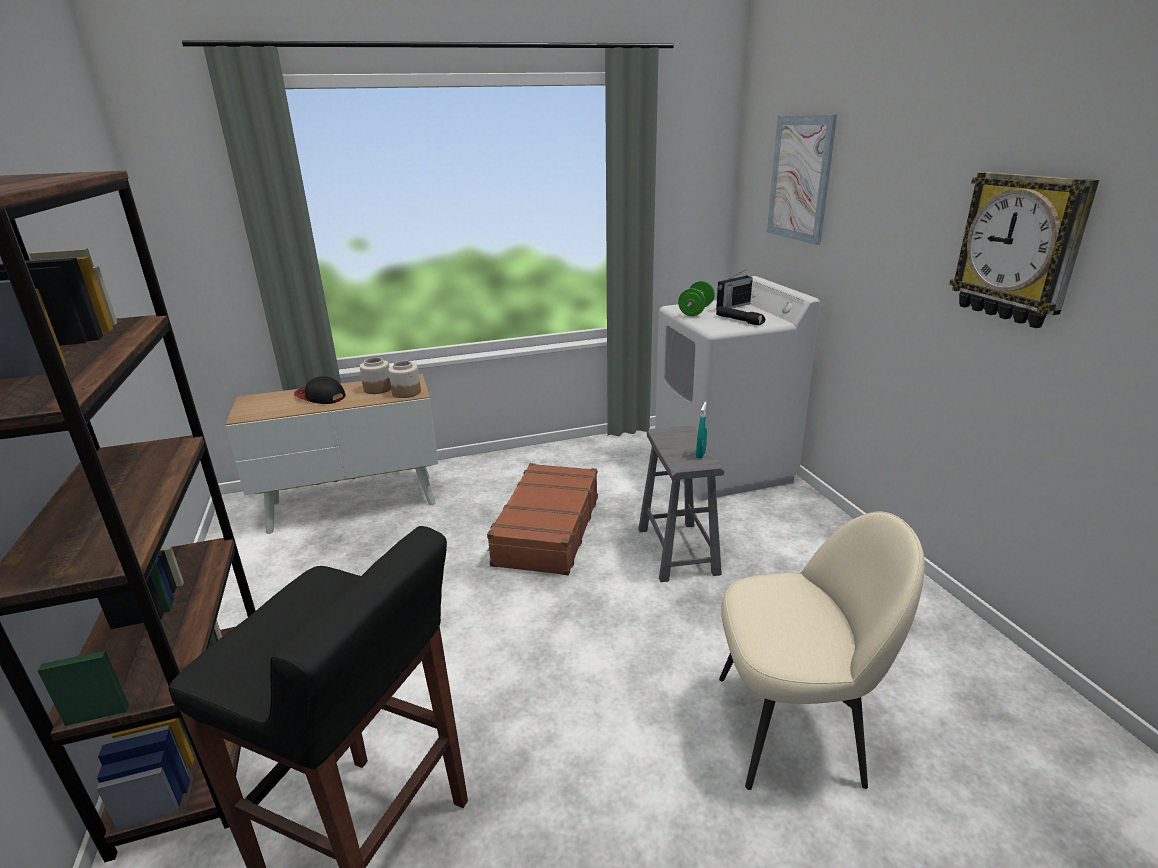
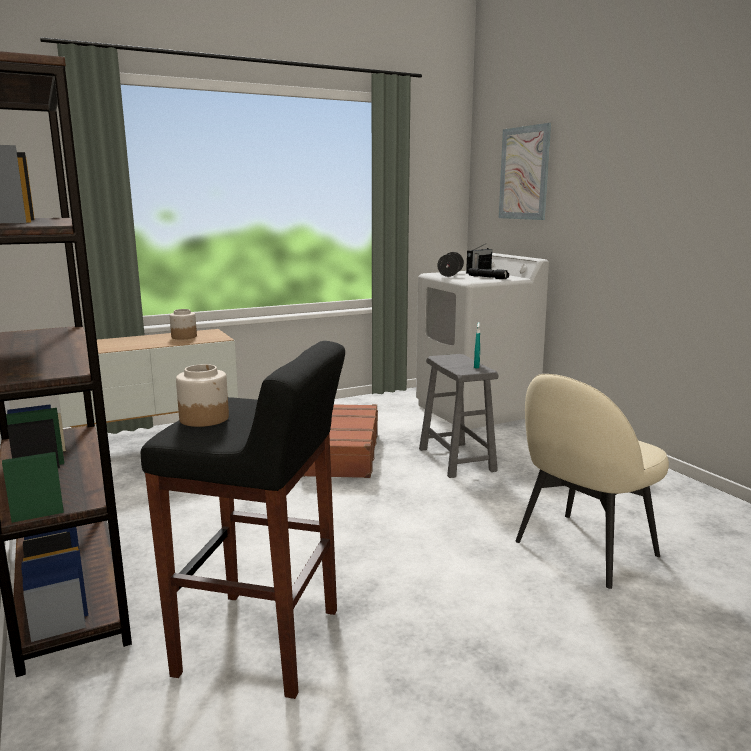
camera: 10 degrees left, 10 degrees down
cap [294,376,345,404] -> none
jar [388,361,421,398] -> jar moved to [176,364,229,427]
green dumbbell [678,281,715,316] -> black dumbbell [437,252,464,277]
beige chair [719,512,925,790] -> beige chair turned 150 degrees clockwise [516,374,669,589]
wall clock [949,172,1099,328] -> none

